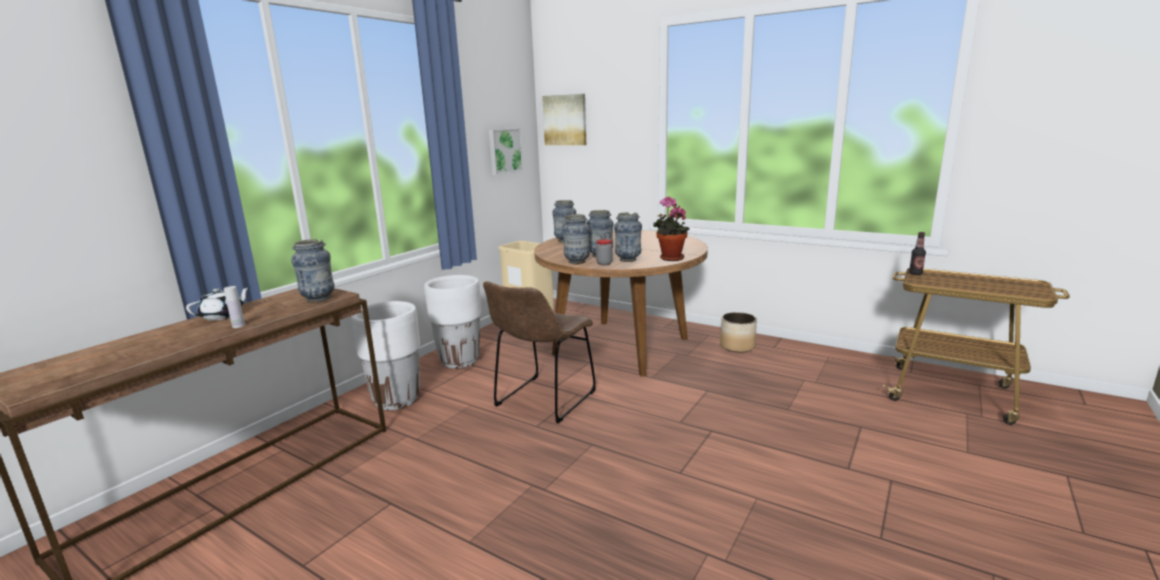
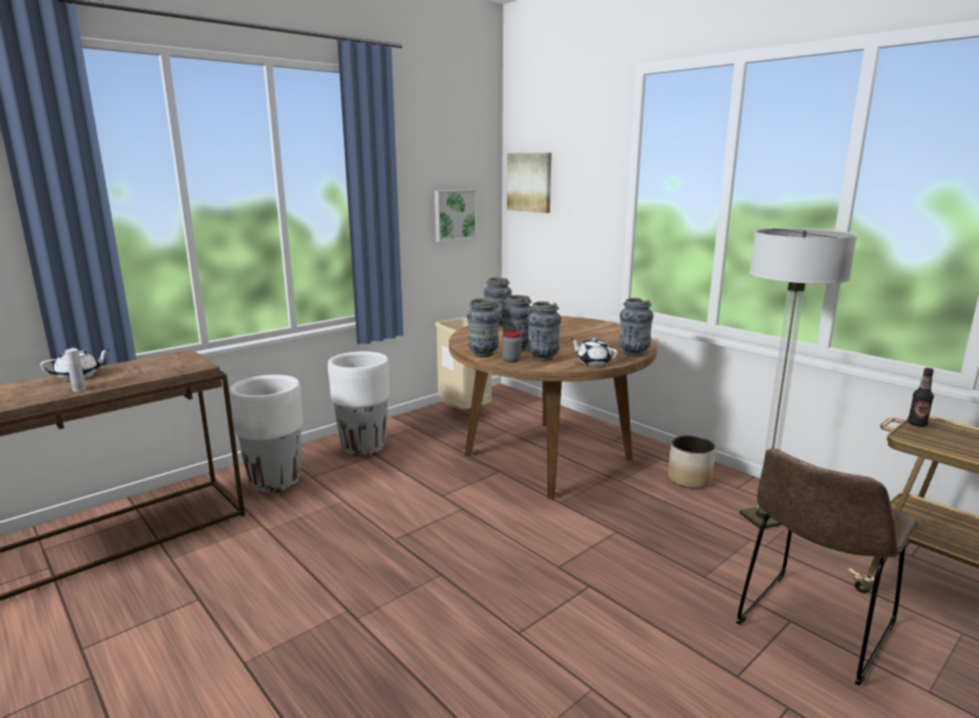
camera: 15 degrees right, 0 degrees up
vase [291,239,334,303] -> vase moved to [619,298,654,357]
brown chair [483,281,596,423] -> brown chair moved to [736,448,919,686]
potted plant [653,196,690,261] -> white teapot [570,337,618,366]
none -> floor lamp [739,228,857,529]

